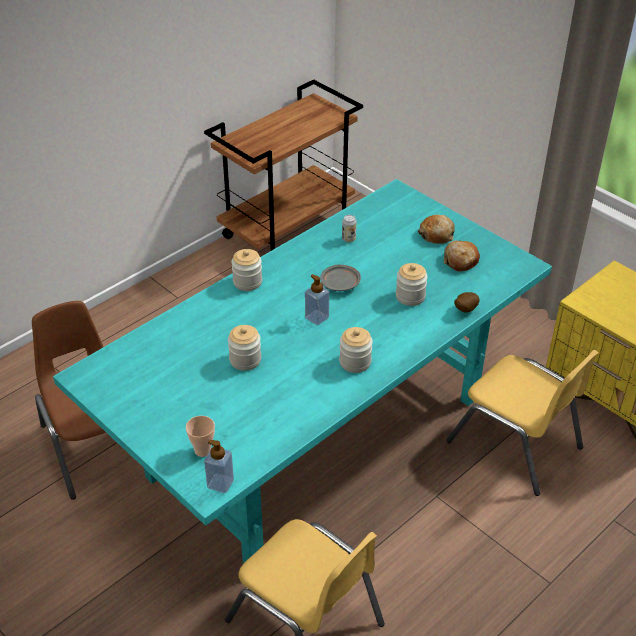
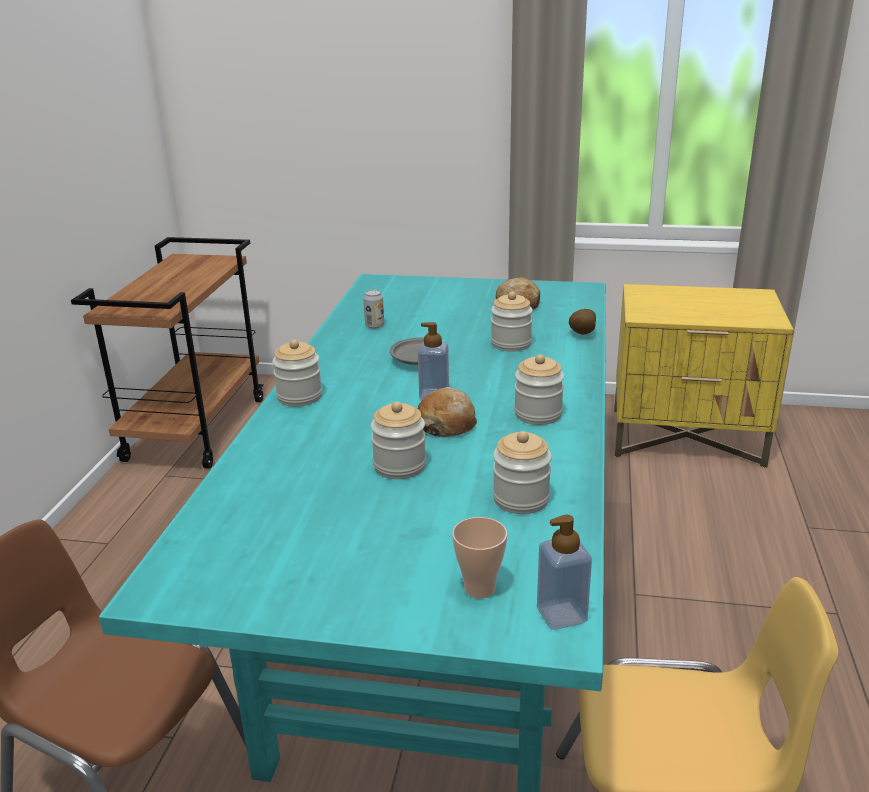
camera: 35 degrees left, 15 degrees down
bread [418,215,455,244] -> bread moved to [418,387,477,437]
yellow chair [446,350,599,496] -> none
none -> jar [493,431,552,514]

